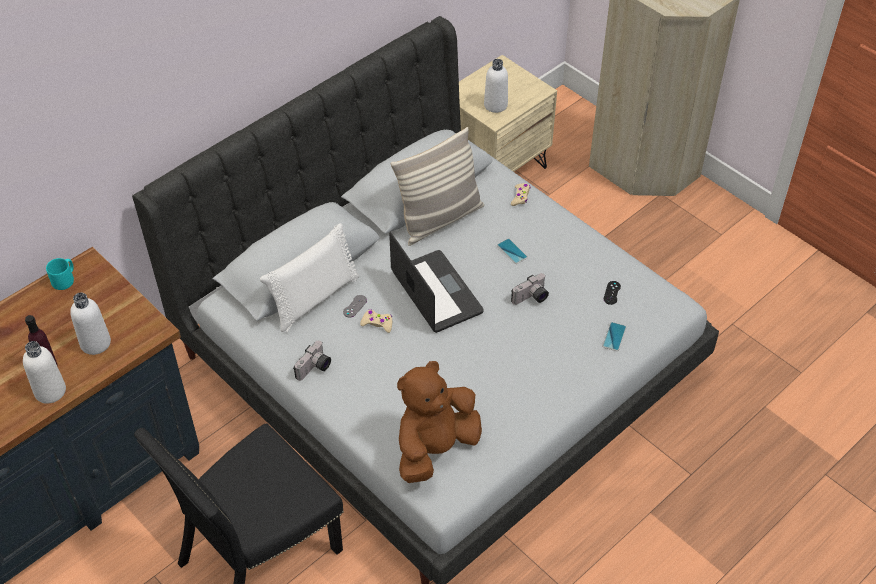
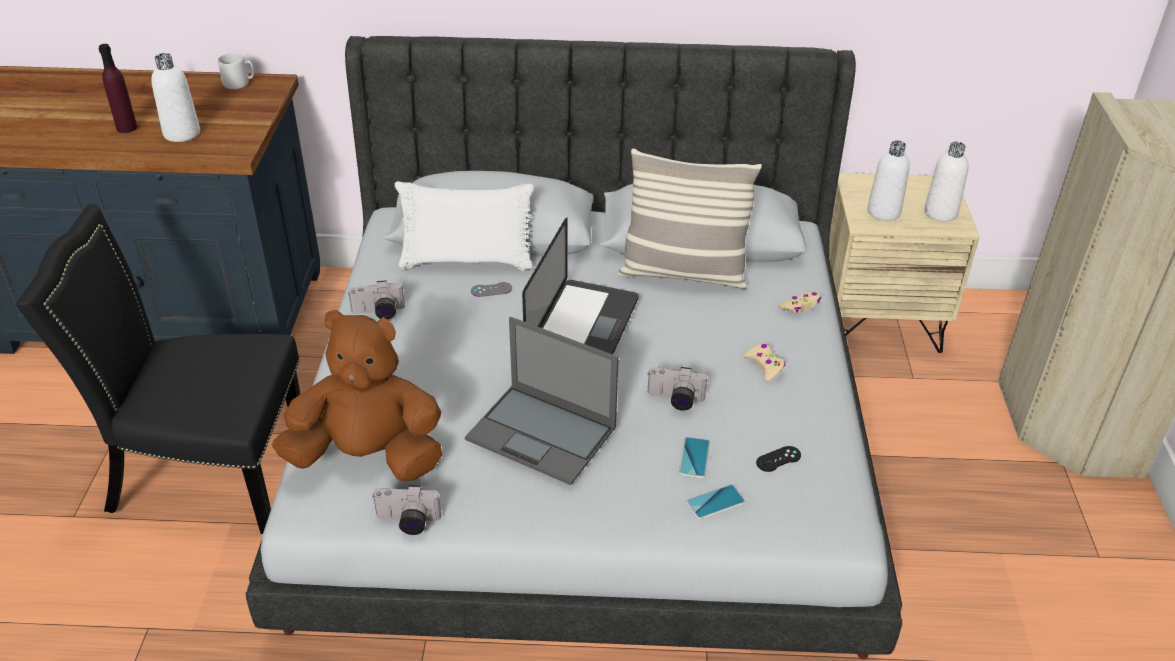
camera: 45 degrees right, 10 degrees down
white bottle [23,341,66,404] -> white bottle moved to [924,142,969,222]
turquoise mug [46,258,74,290] -> grey mug [218,53,254,89]
beige game controller [360,310,392,333] -> beige game controller moved to [744,343,785,382]
phone [497,238,528,264] -> phone moved to [679,437,710,478]
none -> camera [373,485,441,535]
none -> laptop [465,317,619,485]

